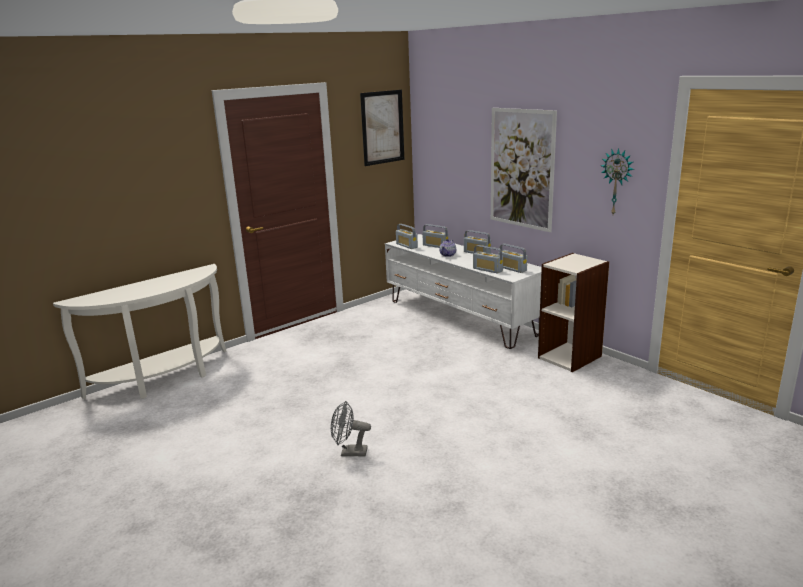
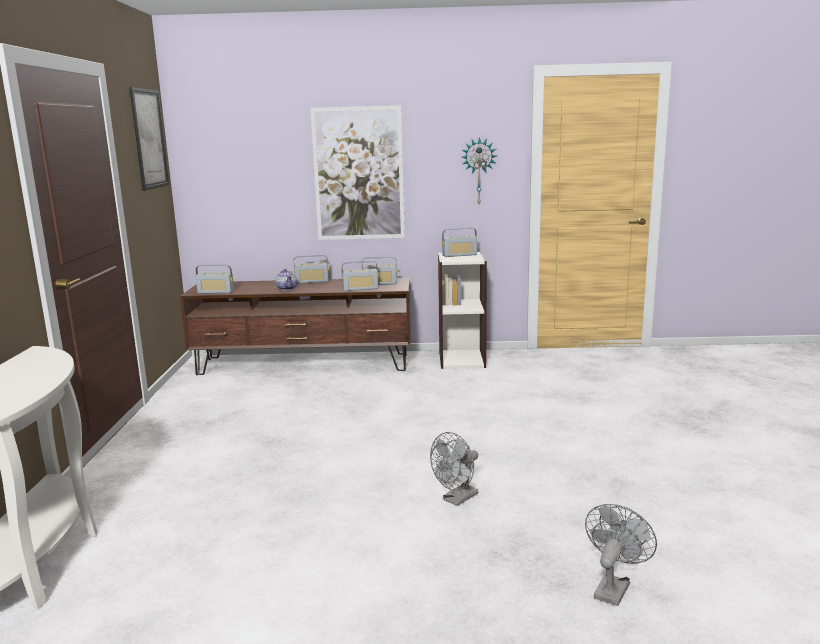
camera: 50 degrees left, 5 degrees down
white tv stand [385,234,542,349] -> brown tv stand [180,278,411,375]
radio [422,224,449,248] -> radio moved to [442,227,477,257]
none -> grey fan [585,504,657,606]

